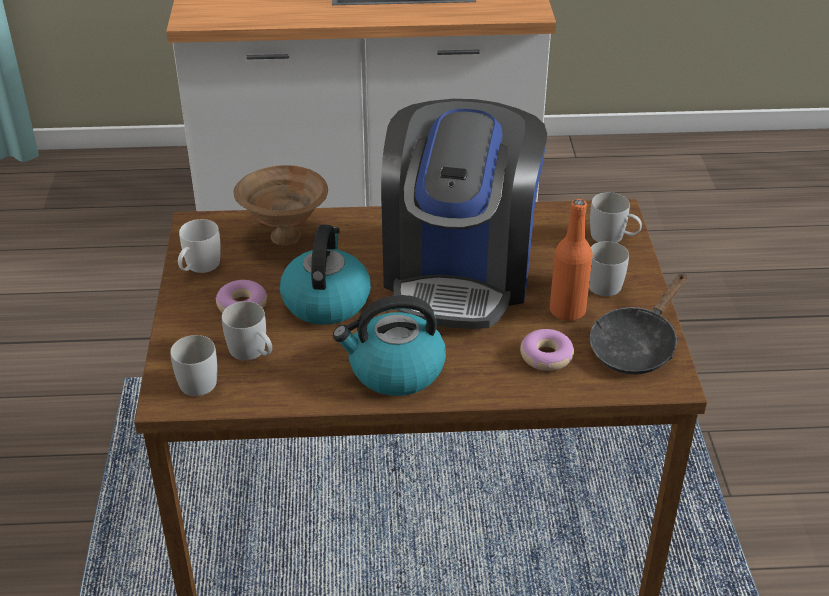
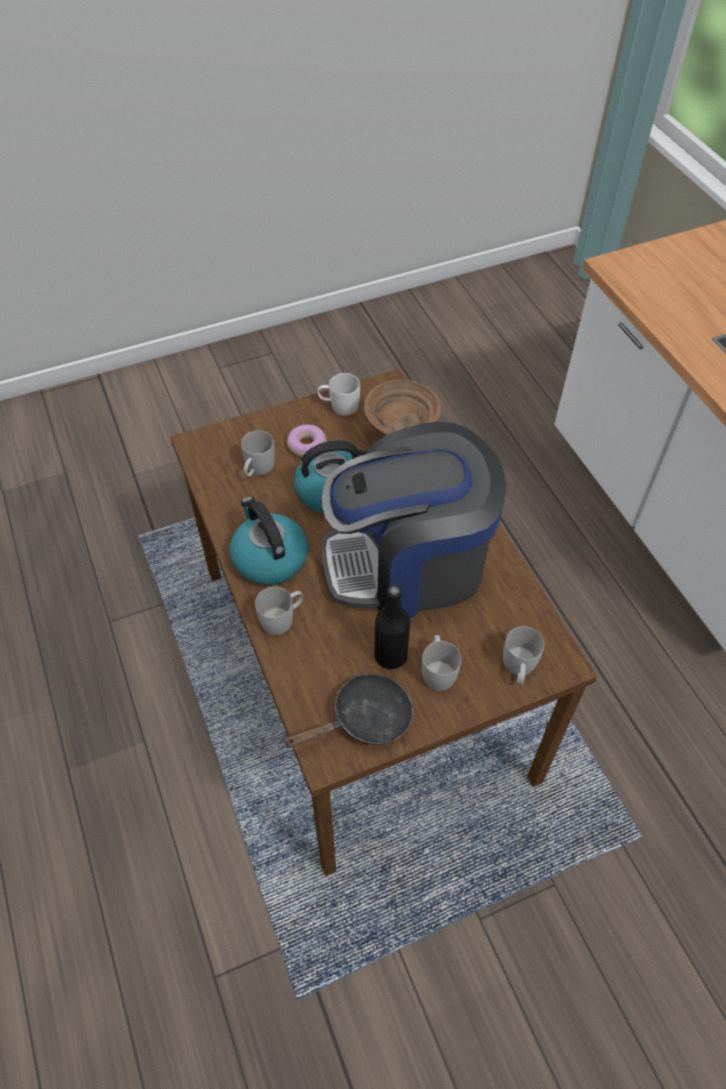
camera: 70 degrees right, 15 degrees up
white mug [170,335,217,396] -> white mug moved to [255,587,303,635]
donut [520,329,574,371] -> none
orange bottle [550,199,593,321] -> black bottle [374,585,410,669]
black frying pan [590,273,687,375] -> black frying pan turned 135 degrees clockwise [283,674,413,748]

